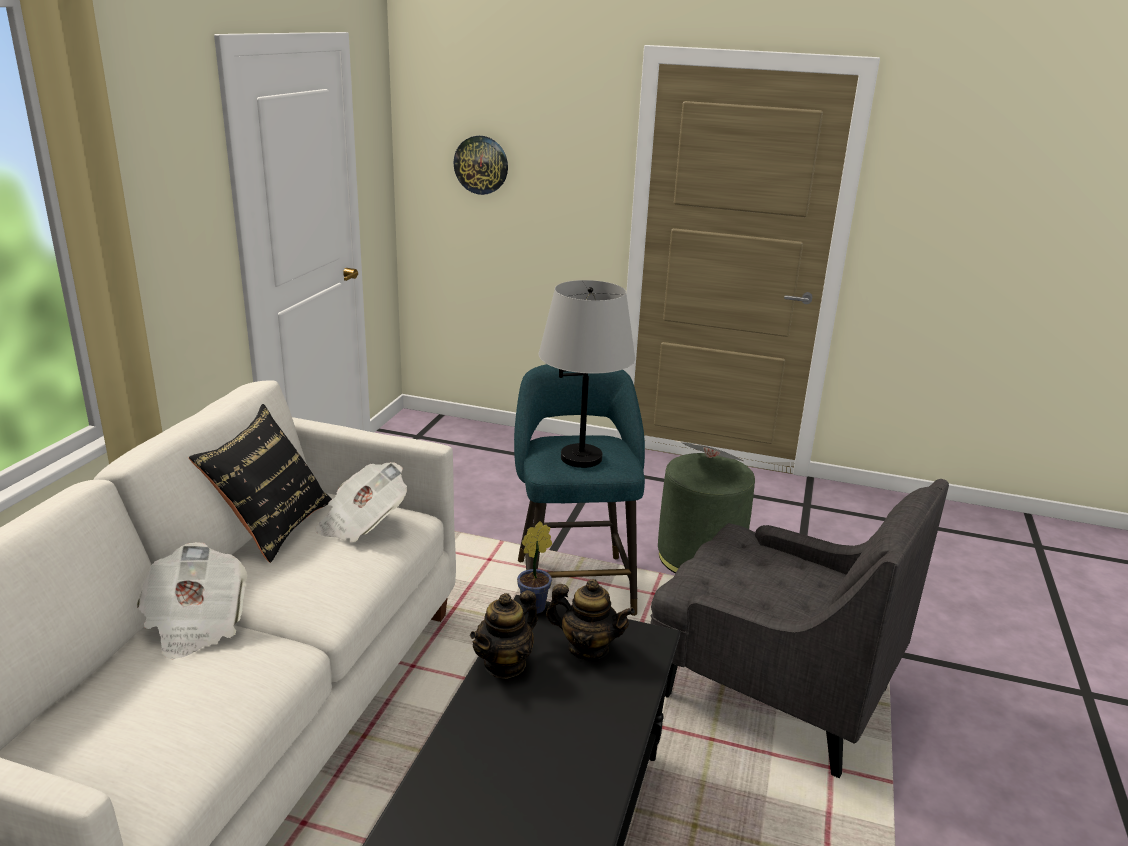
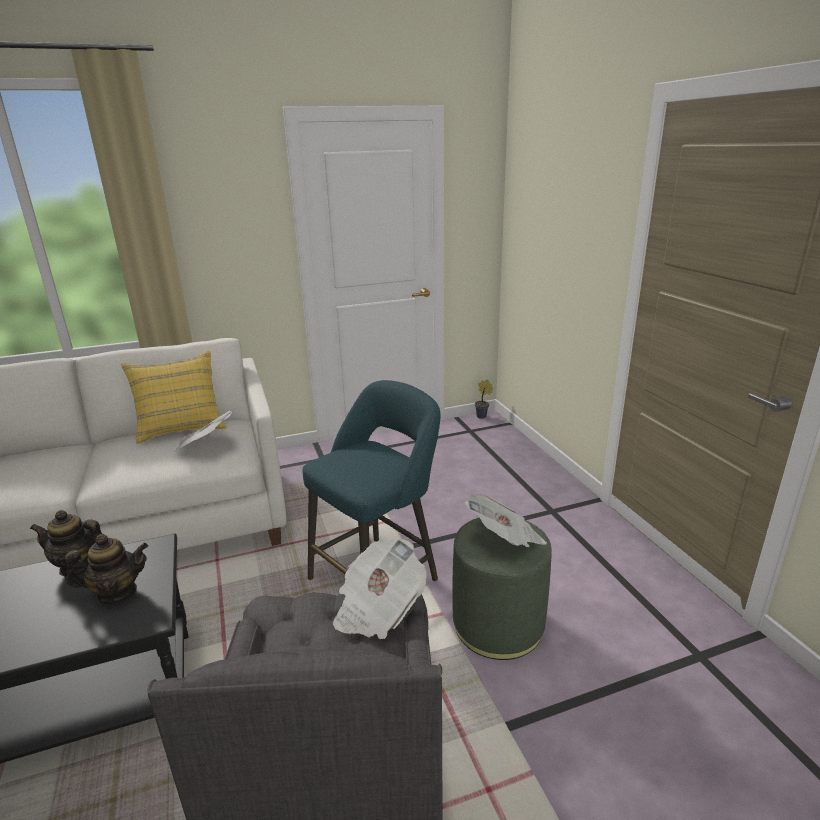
camera: 55 degrees right, 0 degrees up
newspaper [137,542,248,659] -> newspaper moved to [333,539,427,639]
black pillow [189,404,332,563] -> yellow pillow [121,350,227,444]
wall clock [453,136,508,195] -> none
potted plant [517,521,552,614] -> potted plant moved to [475,380,493,419]
grey table lamp [539,280,635,468] -> none
teapot [546,579,635,660] -> teapot turned 90 degrees counterclockwise [65,534,148,605]

